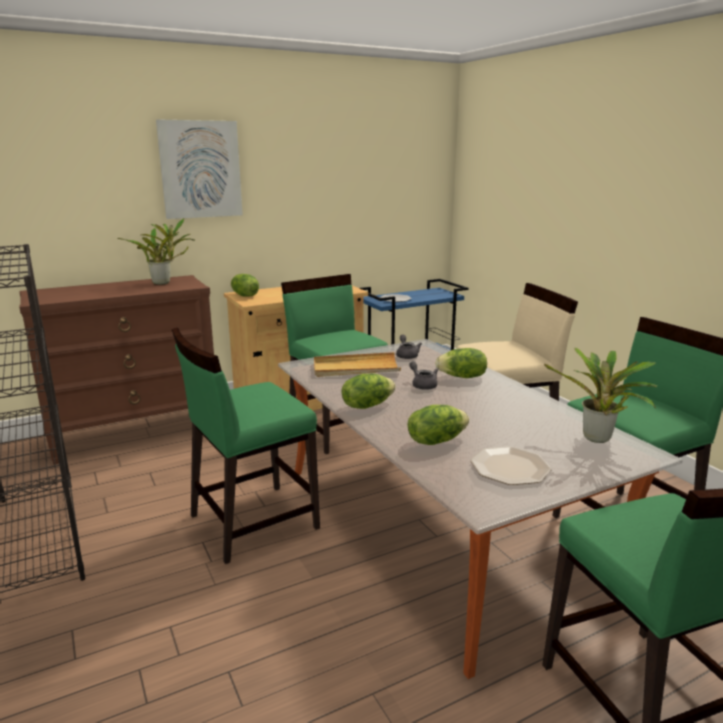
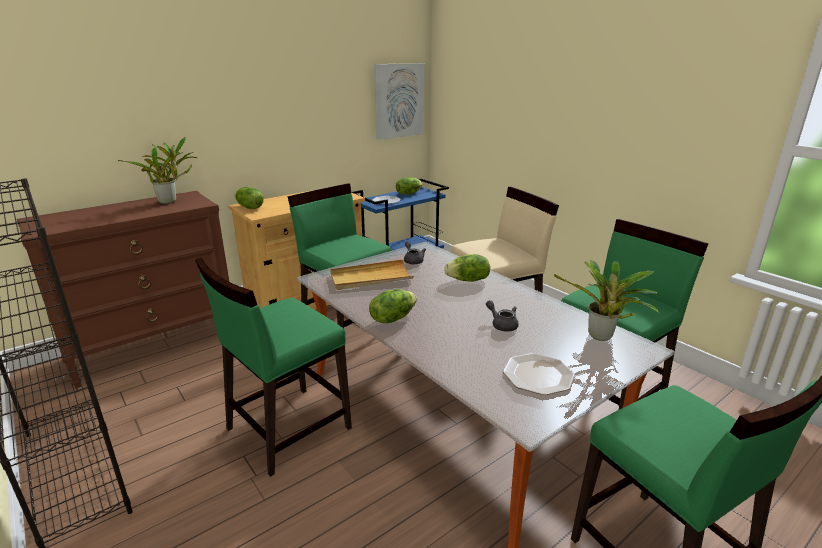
camera: 10 degrees left, 5 degrees up
picture [156,119,243,219] -> picture moved to [374,63,425,140]
lettuce [408,405,469,445] -> lettuce moved to [396,177,423,195]
grey teapot [409,361,438,390] -> grey teapot moved to [486,300,519,332]

